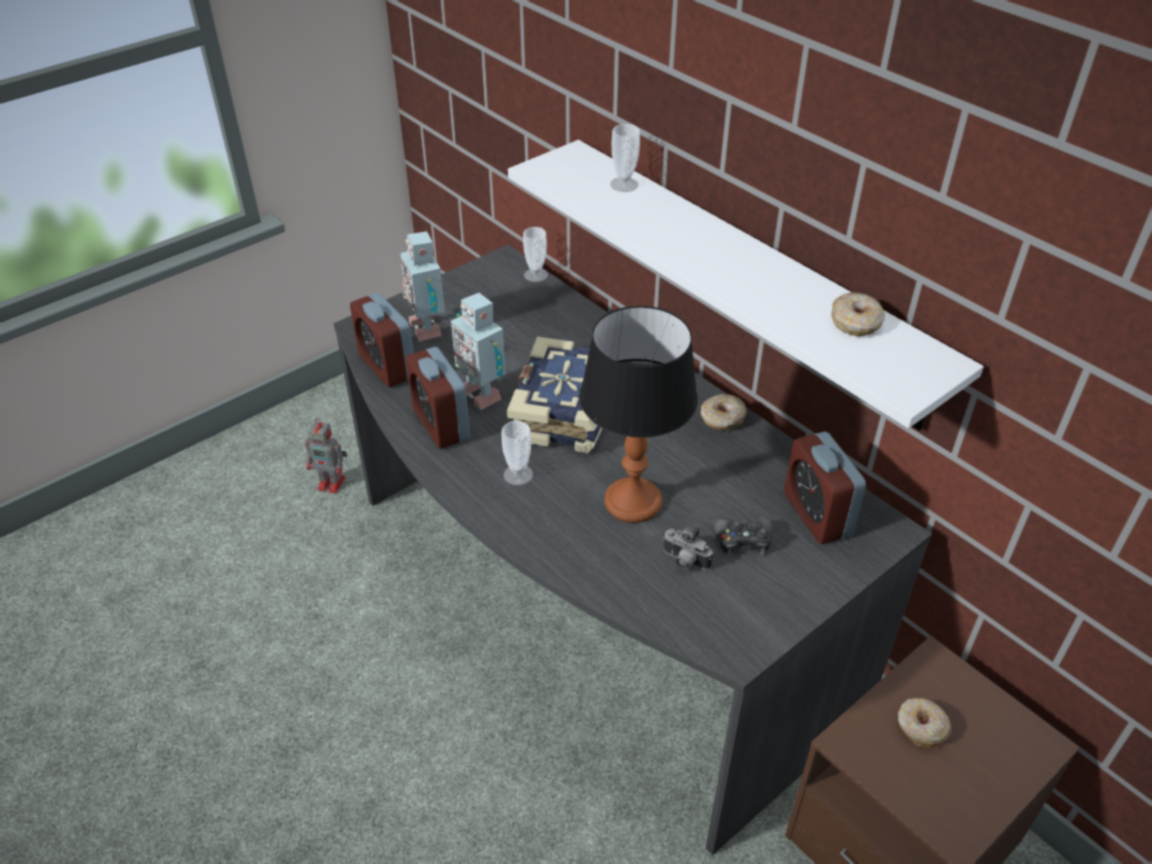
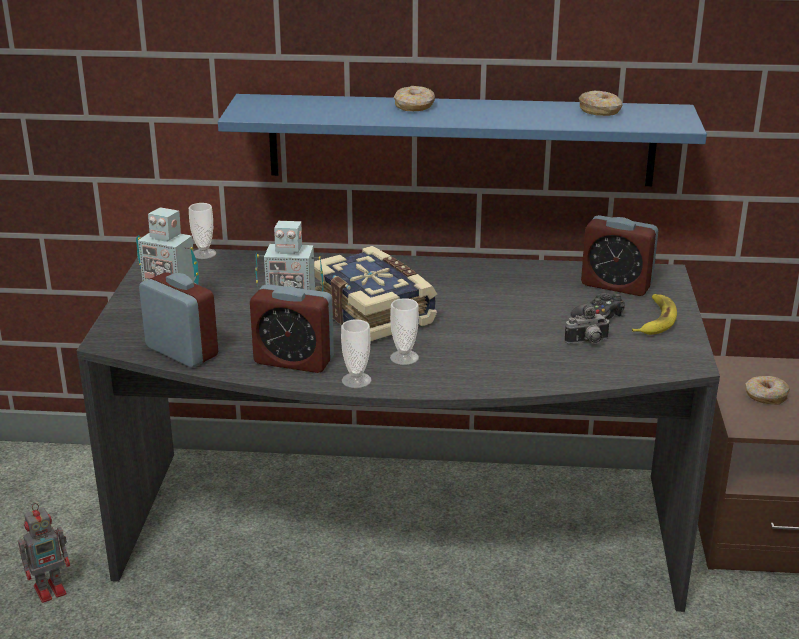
camera: 45 degrees left, 15 degrees down
alarm clock [350,293,414,387] -> alarm clock turned 150 degrees counterclockwise [139,272,218,367]
white shelf [508,140,984,431] -> blue shelf [218,94,707,186]
table lamp [580,306,698,523] -> none
cup [610,124,640,192] -> cup moved to [341,319,372,388]
donut [700,394,747,430] -> donut moved to [394,86,435,111]
none -> banana [632,294,677,335]

